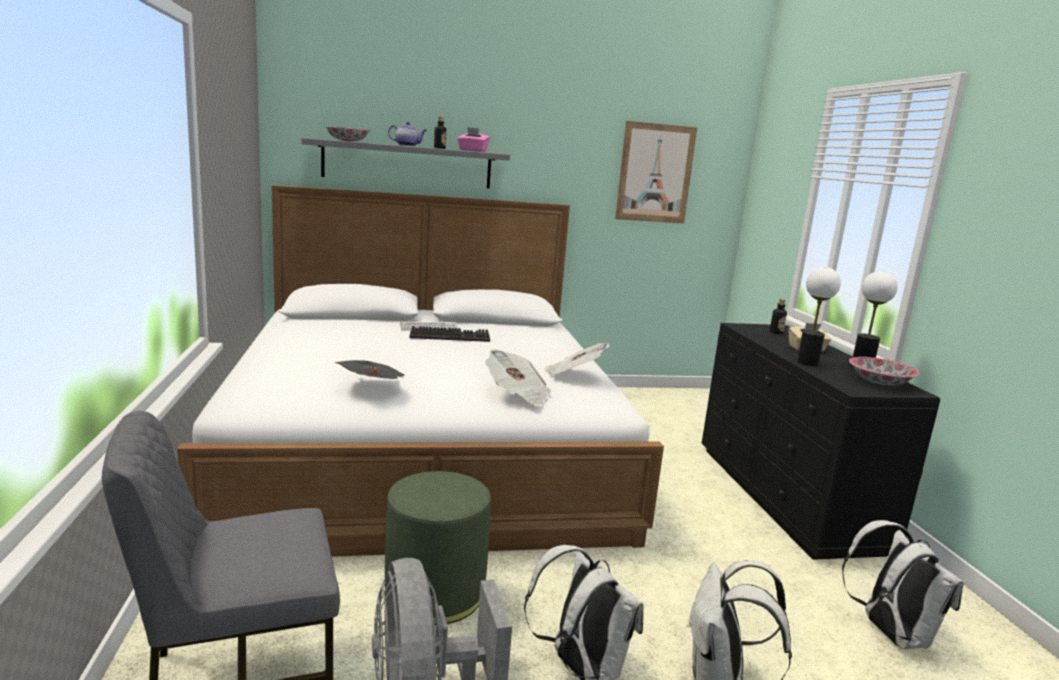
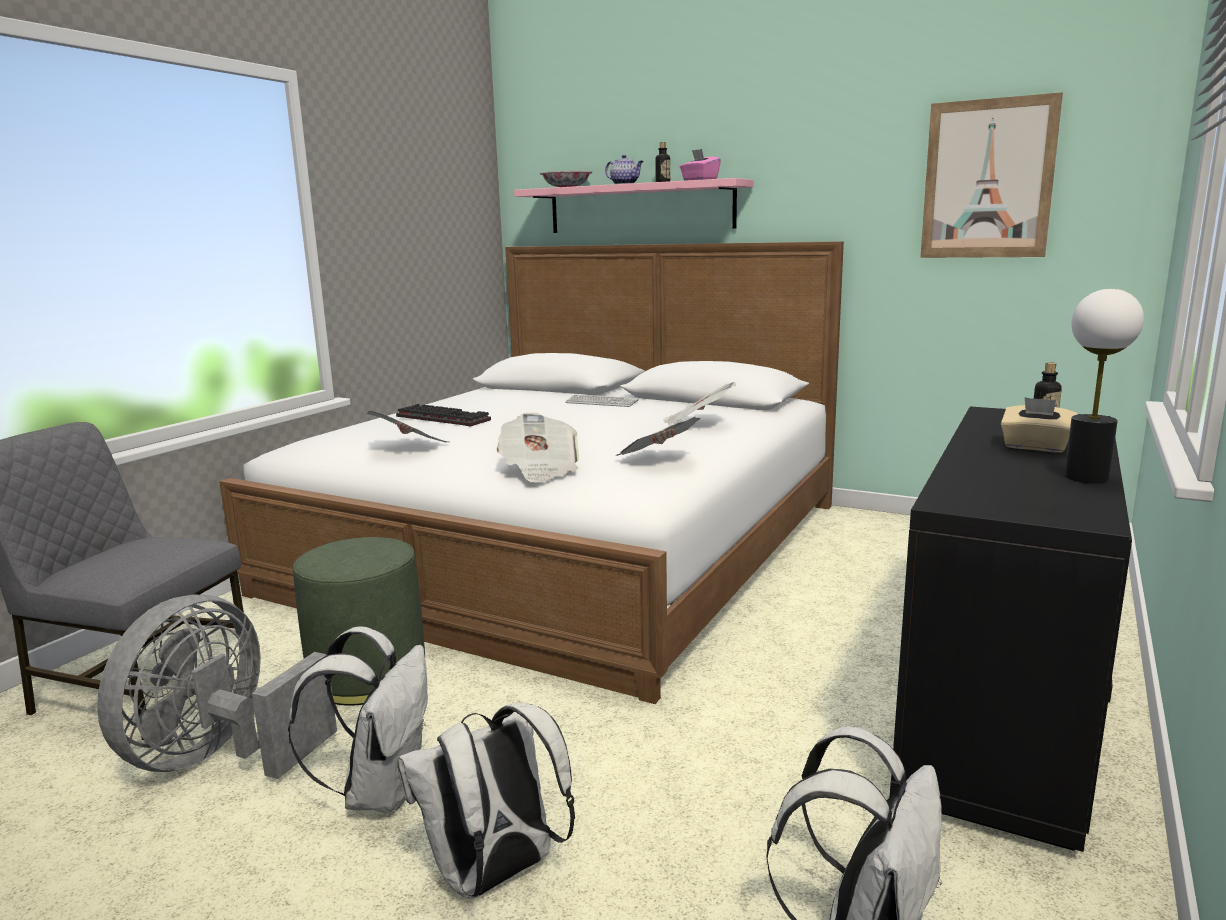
camera: 40 degrees right, 0 degrees up
grey shelf [301,138,510,189] -> pink shelf [514,178,754,233]
keyboard [409,326,490,342] -> keyboard moved to [396,404,491,426]
table lamp [797,267,841,366] -> none
bowl [849,357,919,386] -> none
none -> newspaper [663,382,736,424]

